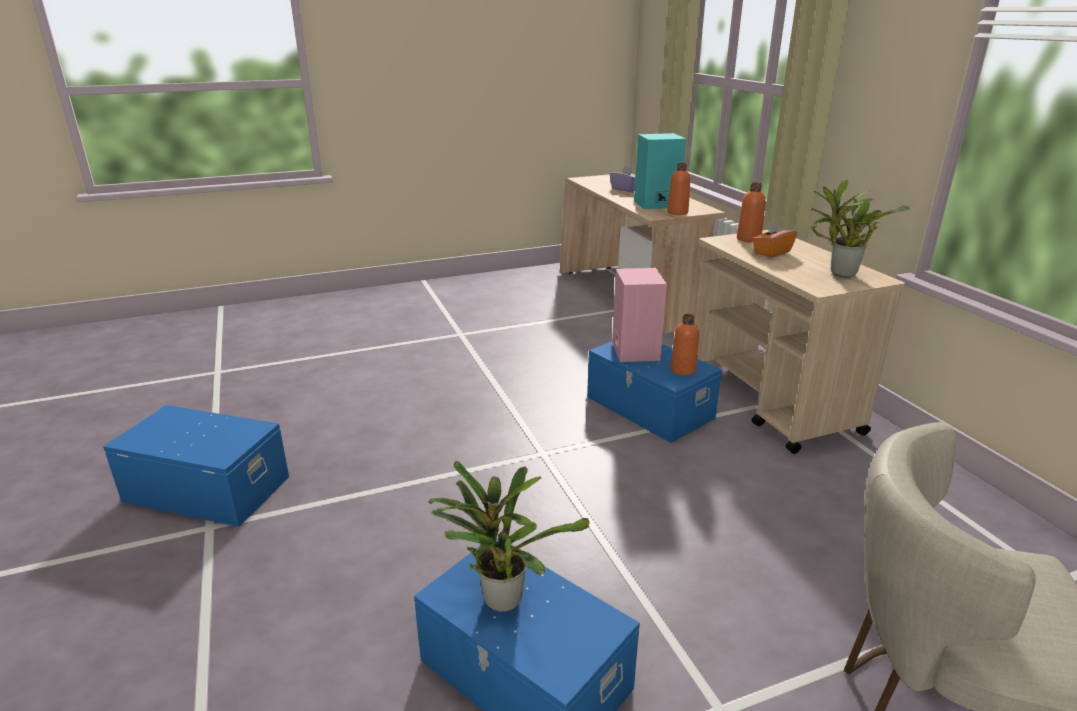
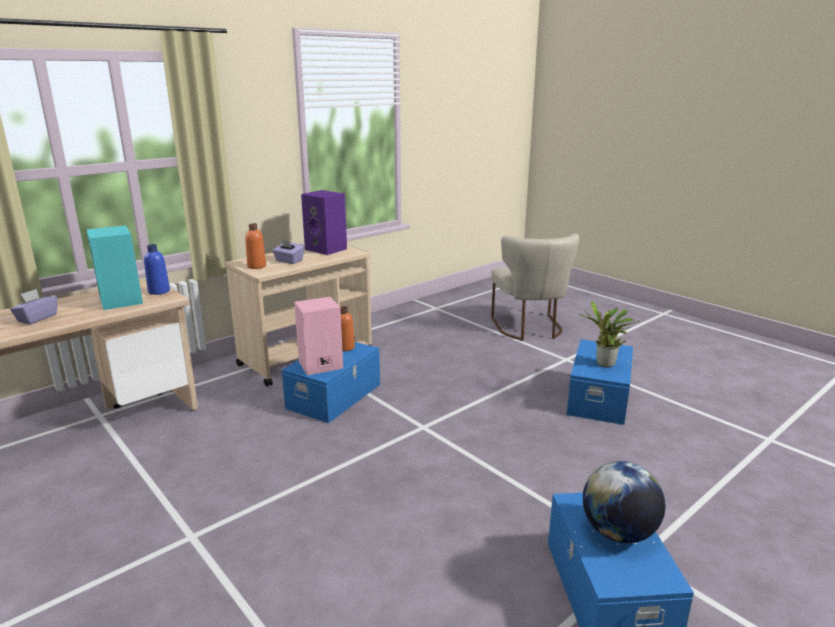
camera: 110 degrees left, 5 degrees down
orange bottle [667,163,690,215] -> blue bottle [144,244,170,295]
orange tissue box [753,220,797,258] -> purple tissue box [272,240,304,264]
potted plant [810,179,910,278] -> purple speaker [301,190,347,255]
none -> globe [583,461,665,543]

